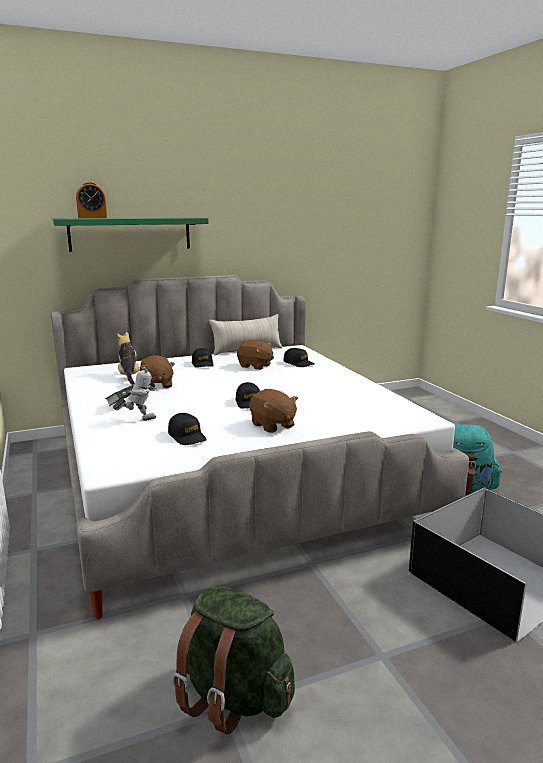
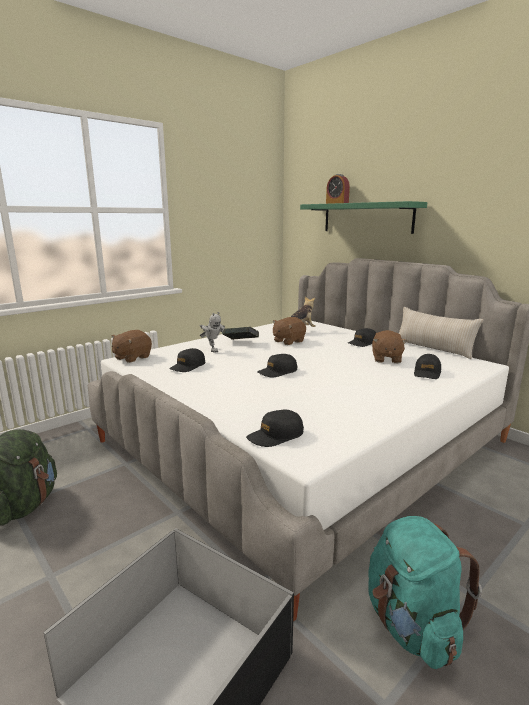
camera: 70 degrees right, 0 degrees up
brown plush toy [249,389,298,433] -> brown plush toy moved to [111,330,152,363]
none -> black cap [246,410,304,447]

